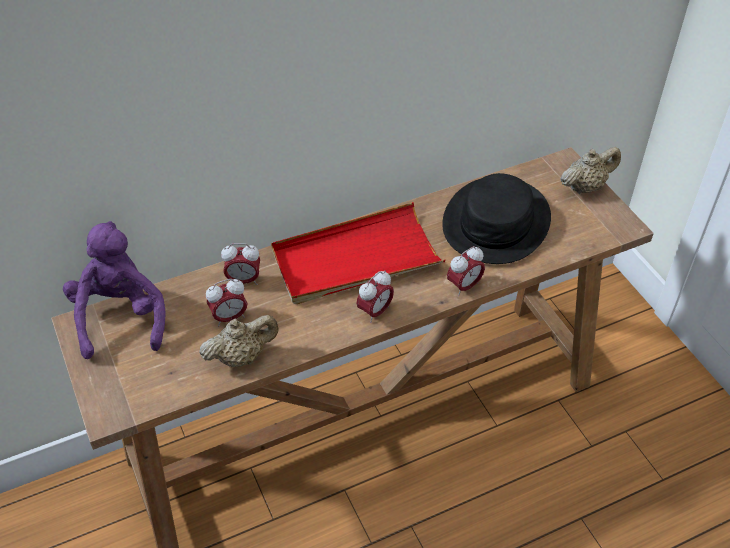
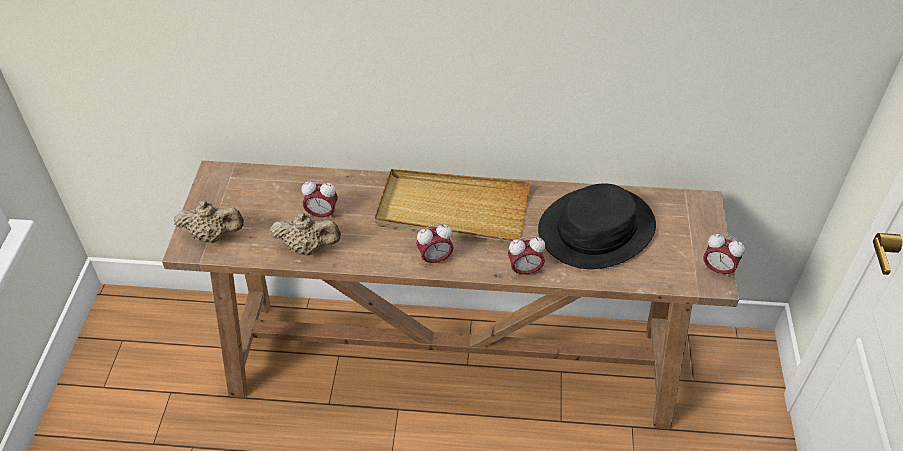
camera: 30 degrees right, 0 degrees up
purple plush toy [63,221,166,359] -> none
alarm clock [221,243,260,285] -> alarm clock moved to [703,234,745,279]
red tray [271,202,446,304] -> beige tray [375,169,530,242]
beige teapot [560,147,621,194] -> beige teapot moved to [173,200,244,243]

